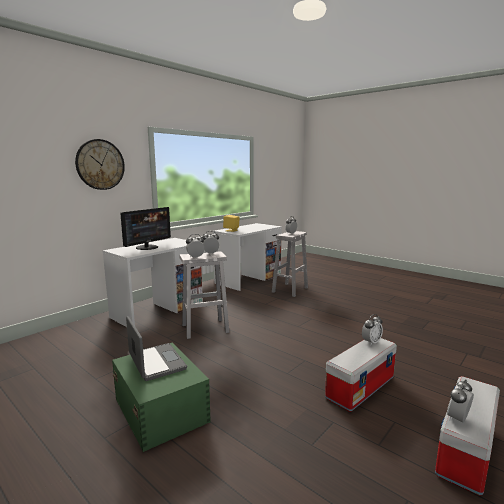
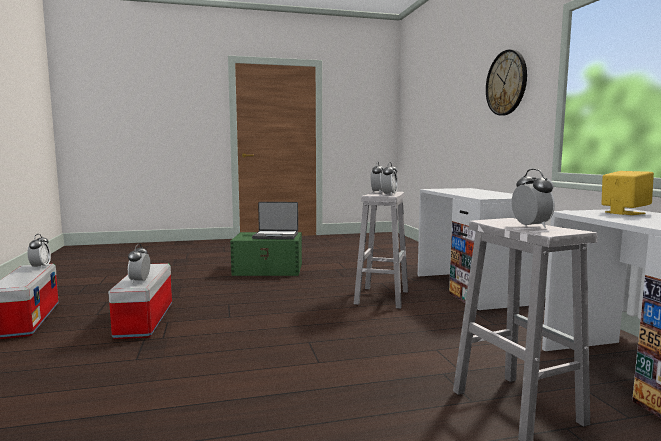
camera: 125 degrees right, 5 degrees down
monitor [120,207,171,250] -> none

